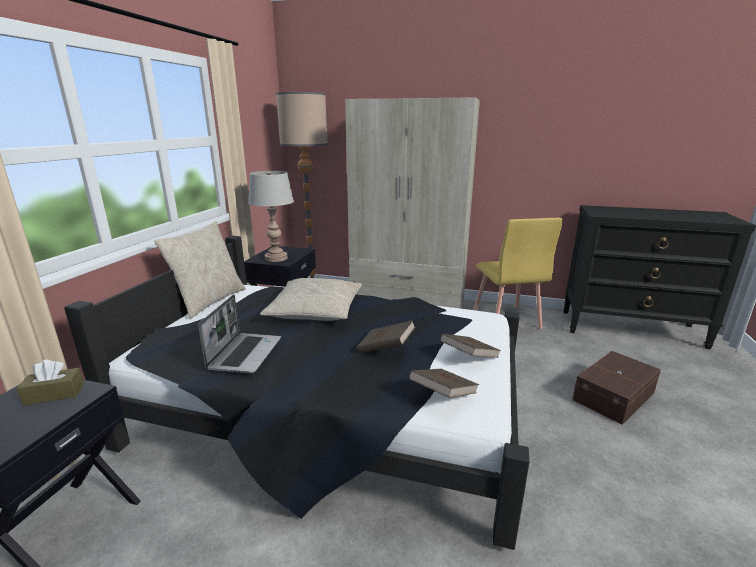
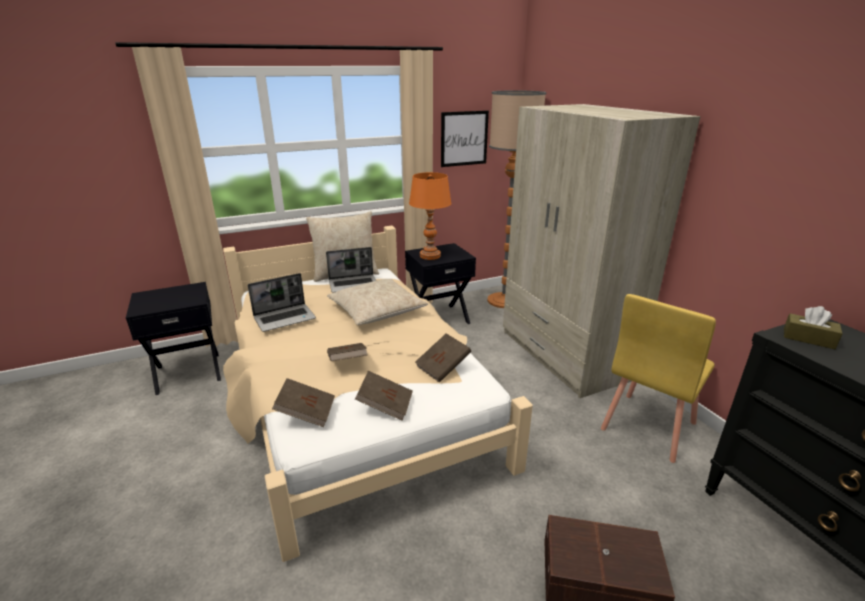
camera: 50 degrees right, 5 degrees up
brown tissue box [17,360,84,405] -> brown tissue box moved to [784,306,843,349]
black bed [64,236,530,550] -> beige bed [223,226,533,562]
grey table lamp [248,171,294,262] -> orange table lamp [409,172,452,260]
none -> laptop [326,247,376,293]
none -> brown book [415,334,471,383]
none -> picture [441,110,489,167]

